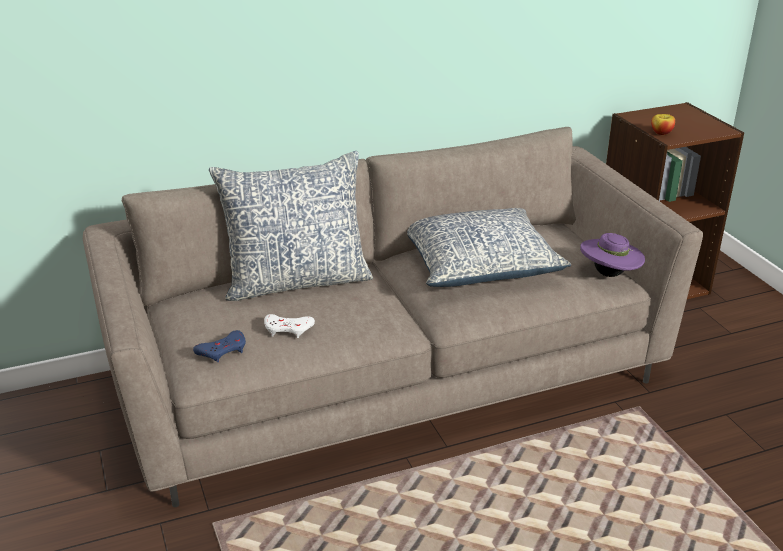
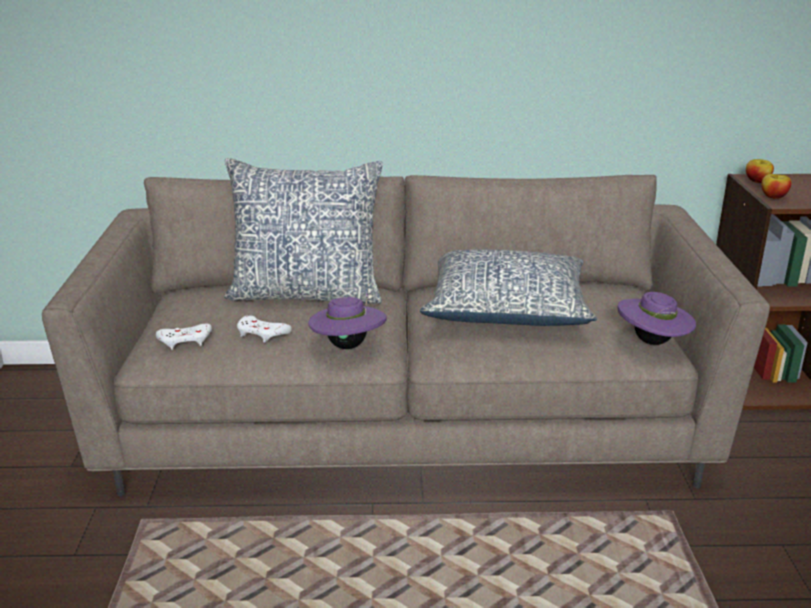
camera: 20 degrees right, 5 degrees down
blue game controller [193,330,246,362] -> white game controller [156,324,212,350]
none -> purple hat [308,294,387,349]
none -> apple [746,159,774,183]

